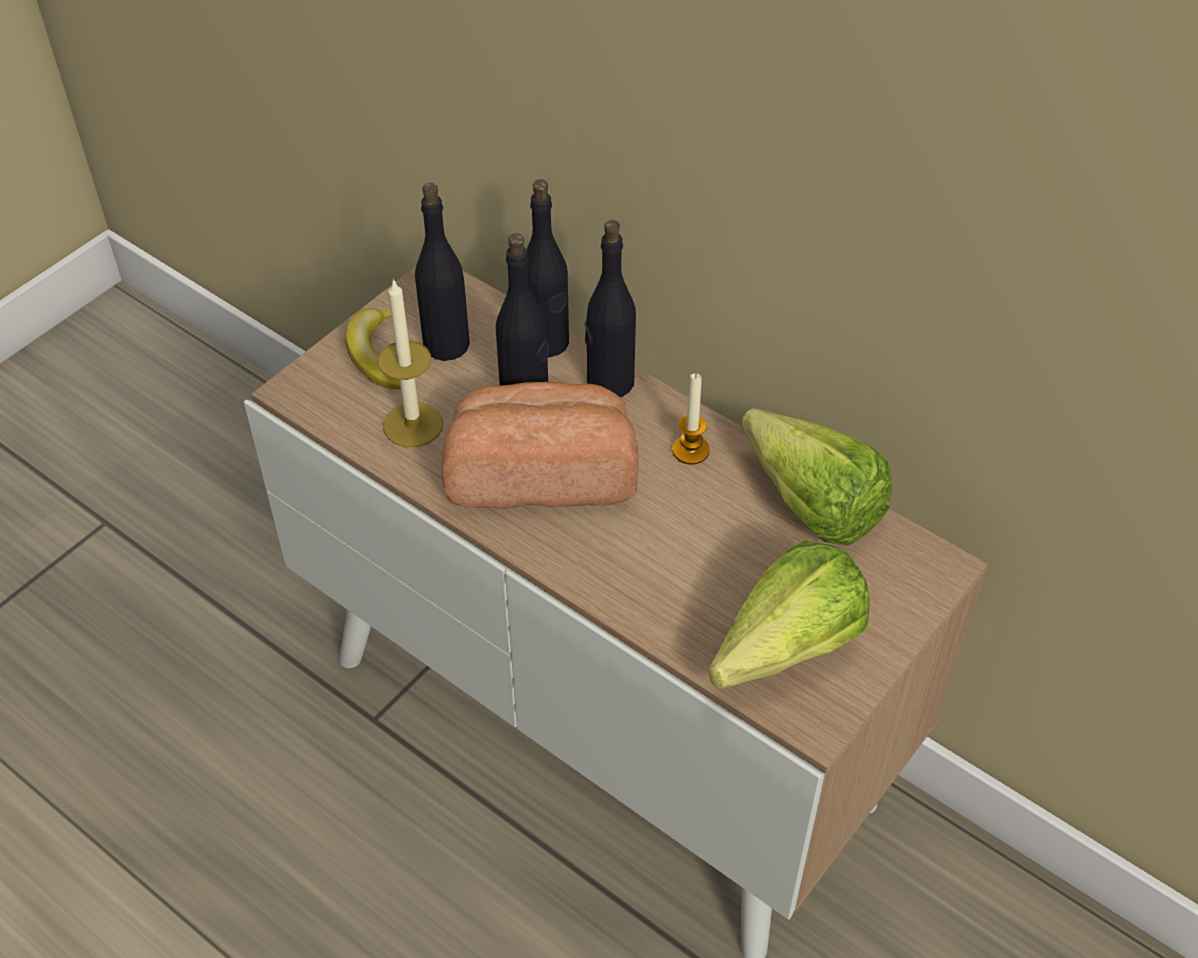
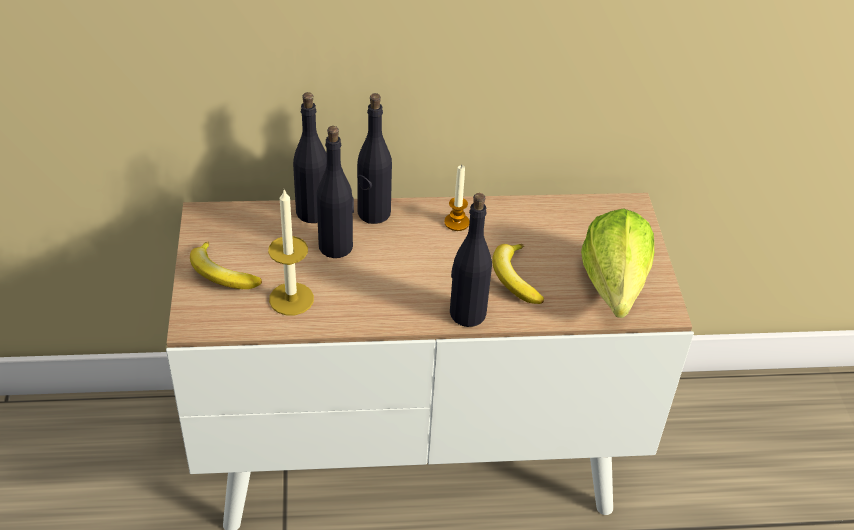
camera: 45 degrees left, 5 degrees down
black bottle [415,182,470,361] -> black bottle moved to [450,193,492,327]
bread [441,382,639,509] -> none
lettuce [741,408,892,545] -> none
none -> banana [492,244,544,304]

